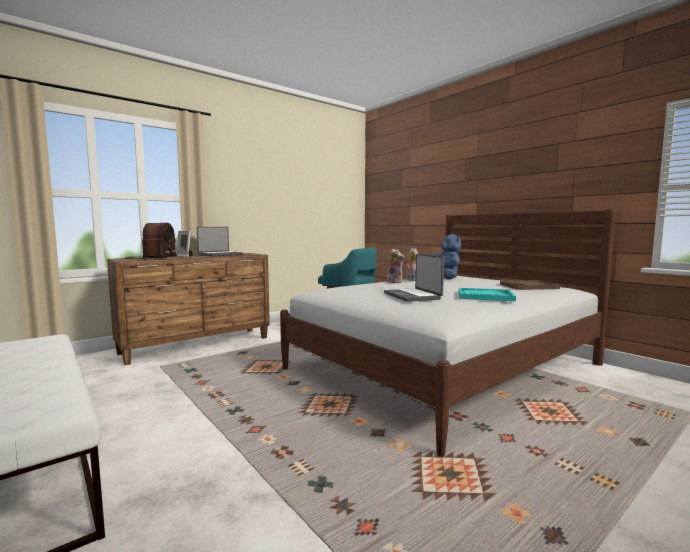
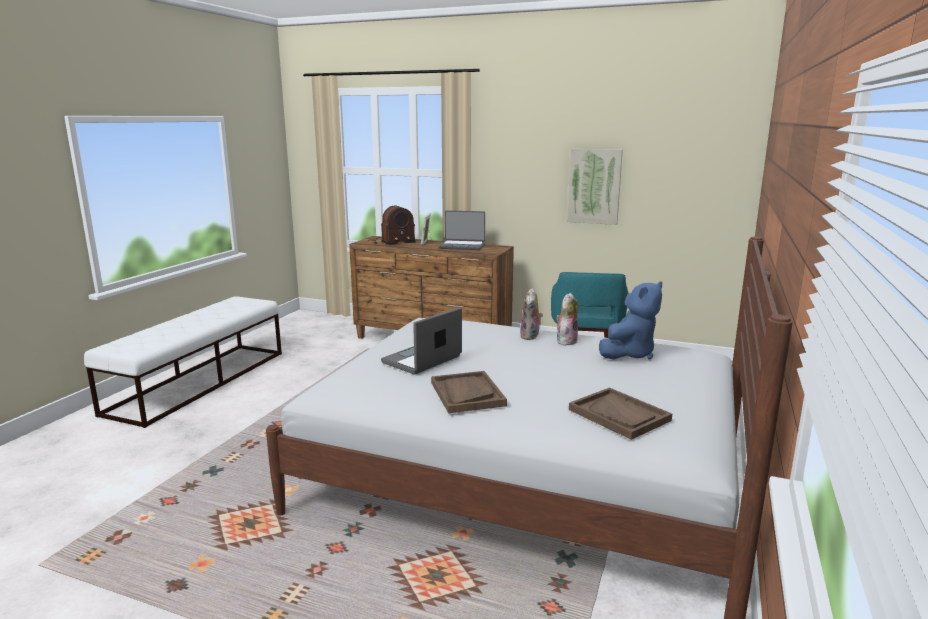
camera: 60 degrees right, 10 degrees up
turquoise tray [459,288,516,301] -> brown tray [431,371,507,413]
none -> picture [567,149,623,225]

